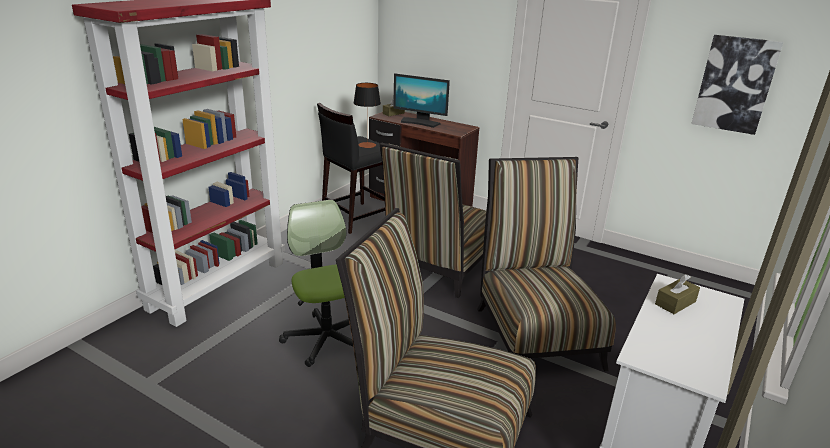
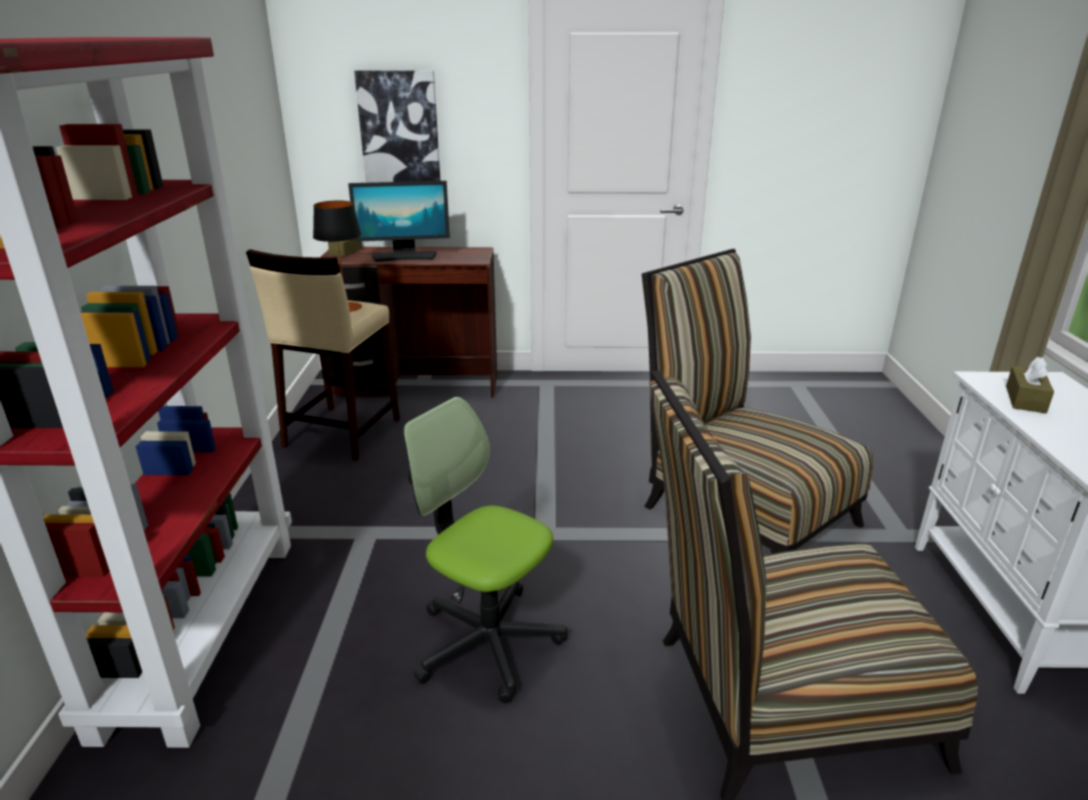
camera: 30 degrees left, 0 degrees up
black stool [317,103,385,234] -> beige stool [246,249,400,461]
chair [380,143,486,298] -> none
picture [691,35,783,135] -> picture moved to [354,70,440,183]

